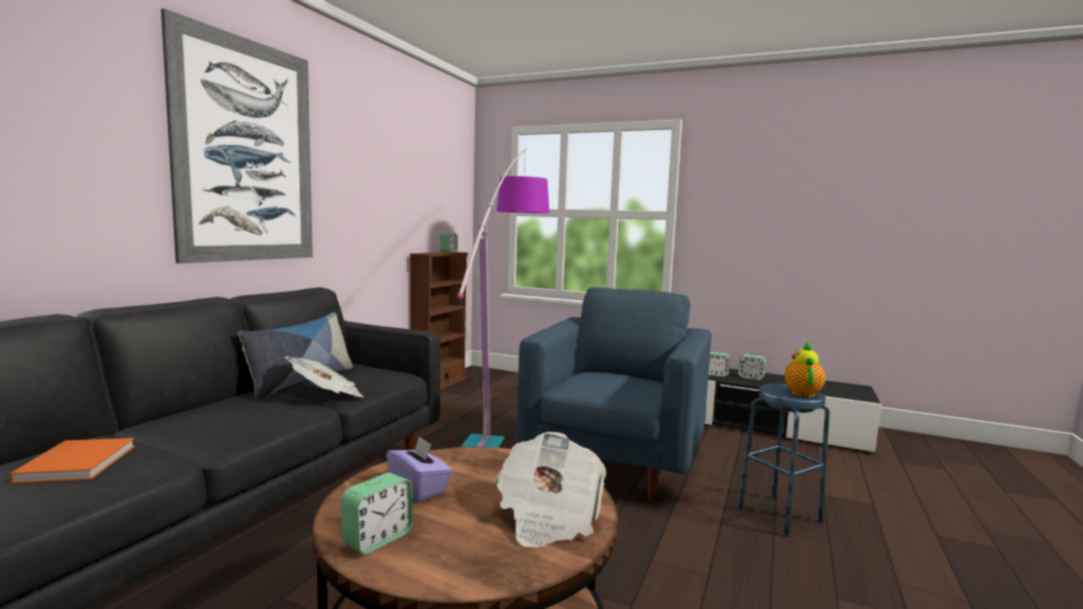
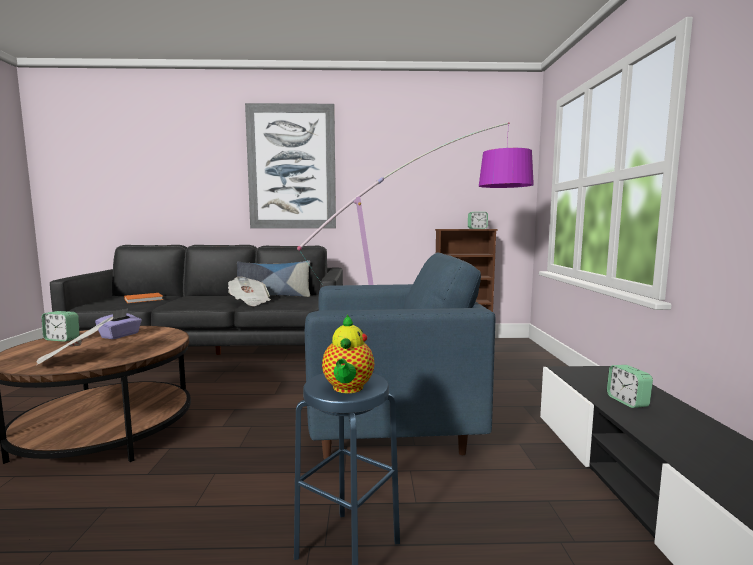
camera: 65 degrees right, 0 degrees up
alarm clock [738,354,766,380] -> none
teapot [785,342,825,397] -> teapot turned 105 degrees clockwise [322,315,374,393]

